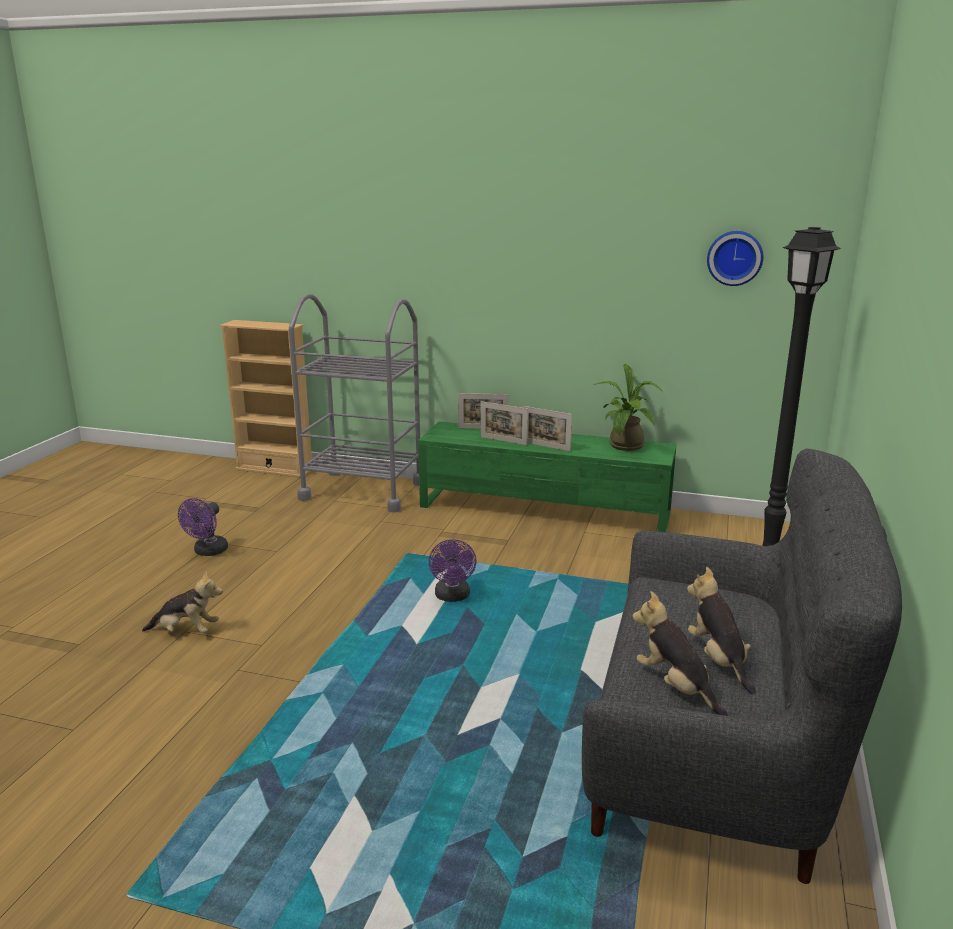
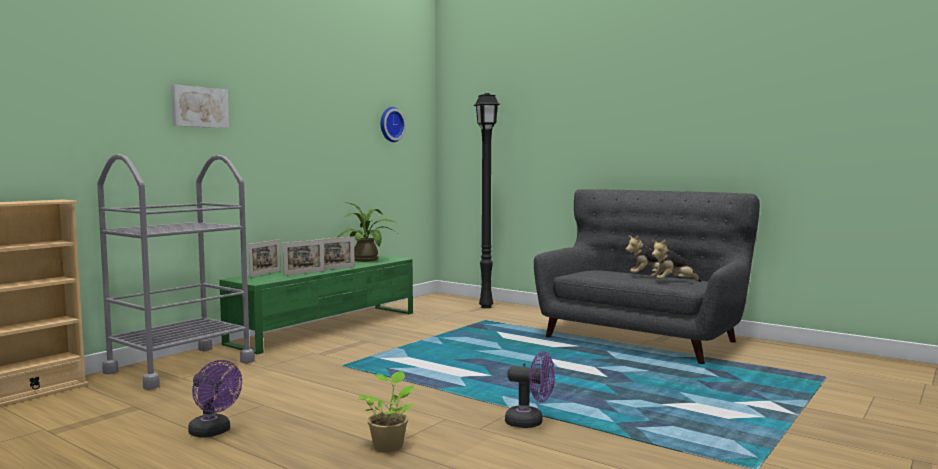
camera: 70 degrees left, 15 degrees down
plush toy [142,570,223,633] -> potted plant [359,371,414,452]
purple fan [428,539,476,602] -> purple fan moved to [505,351,555,428]
none -> picture [171,85,229,128]

